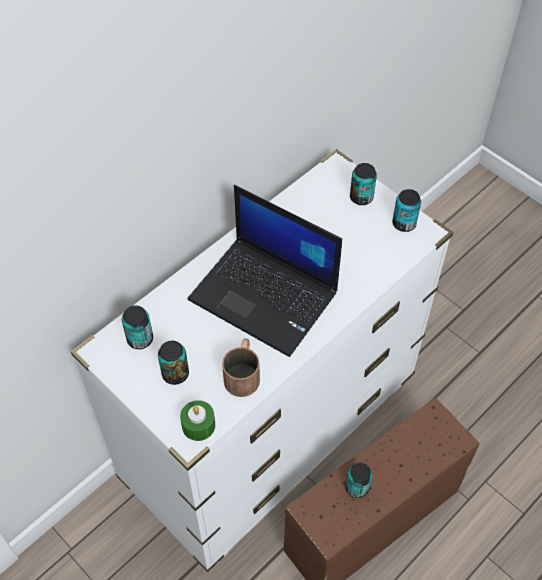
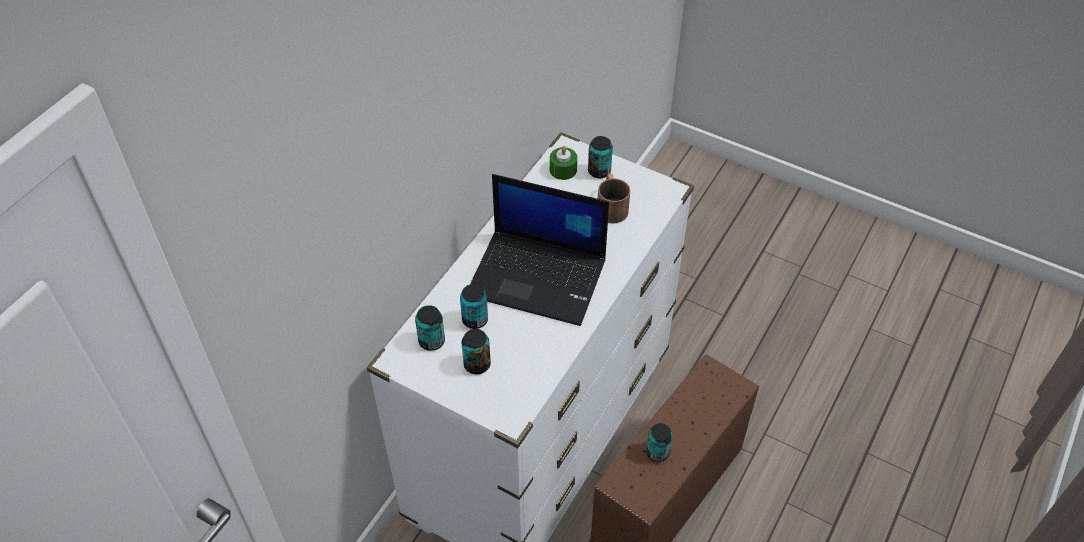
camera: 15 degrees left, 5 degrees down
green candle [180,400,215,441] -> green candle moved to [550,146,577,180]
brown mug [222,338,260,397] -> brown mug moved to [598,173,630,224]
can [392,189,421,232] -> can moved to [460,284,488,329]

